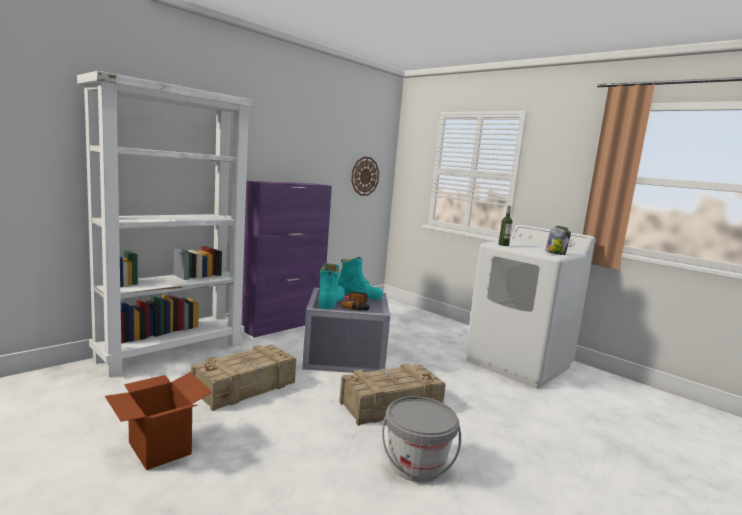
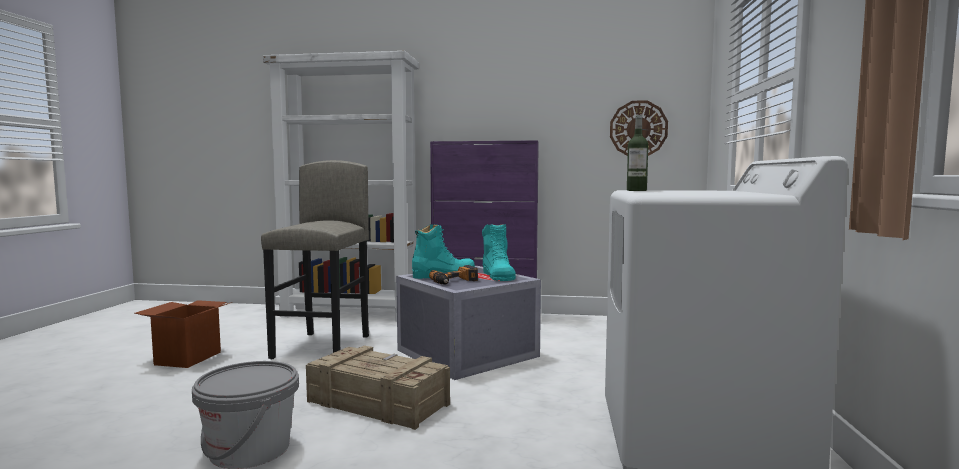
camera: 55 degrees right, 5 degrees down
crate [191,345,296,411] -> grey stool [261,160,369,360]
jar [545,226,571,255] -> none

